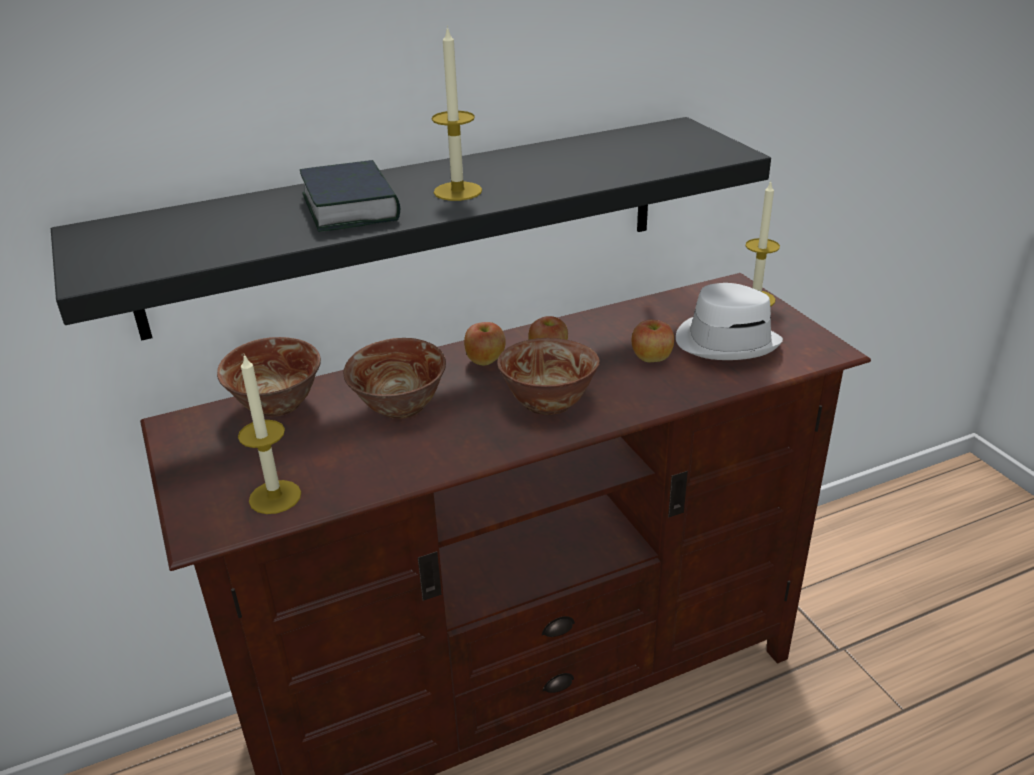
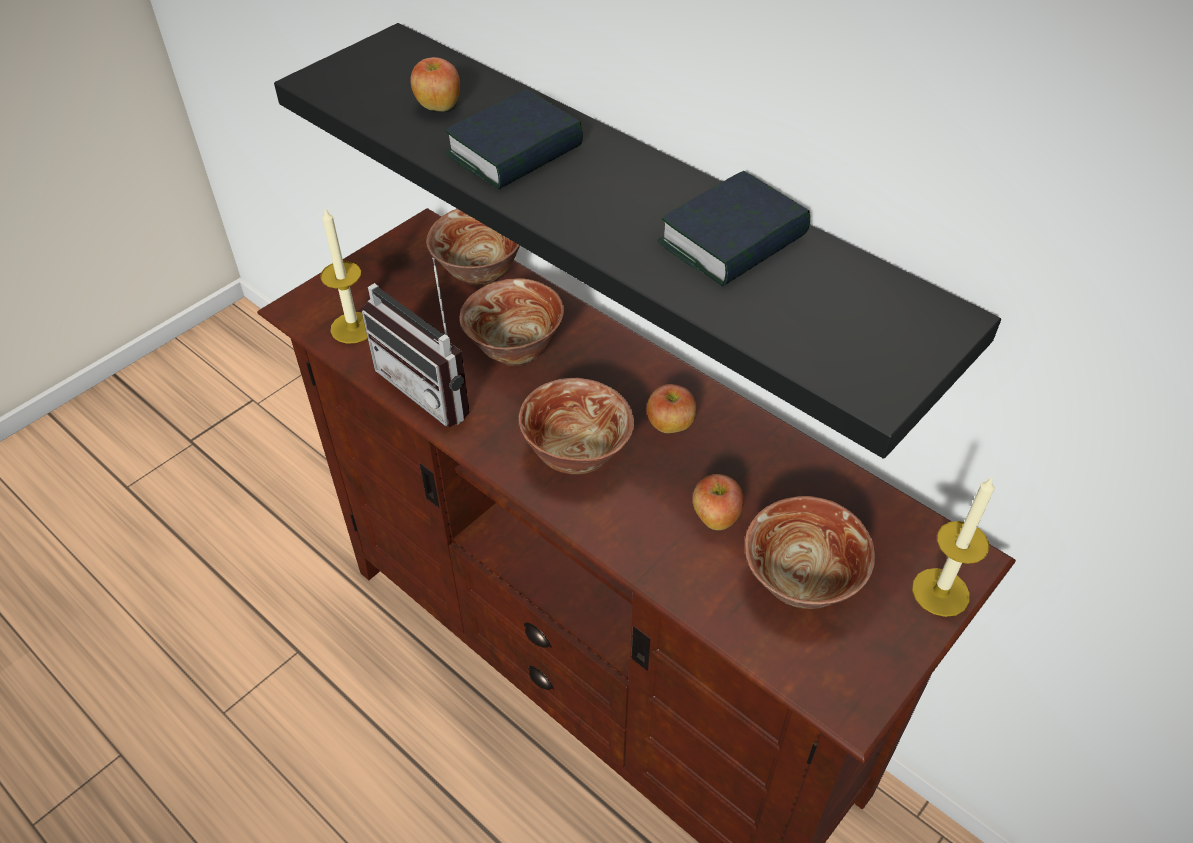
camera: 65 degrees right, 15 degrees up
candle [432,26,482,201] -> none
apple [464,322,506,365] -> apple moved to [410,57,460,112]
white hat [676,283,783,360] -> bowl [745,496,875,609]
none -> radio [362,258,470,427]
none -> book [658,171,810,287]

